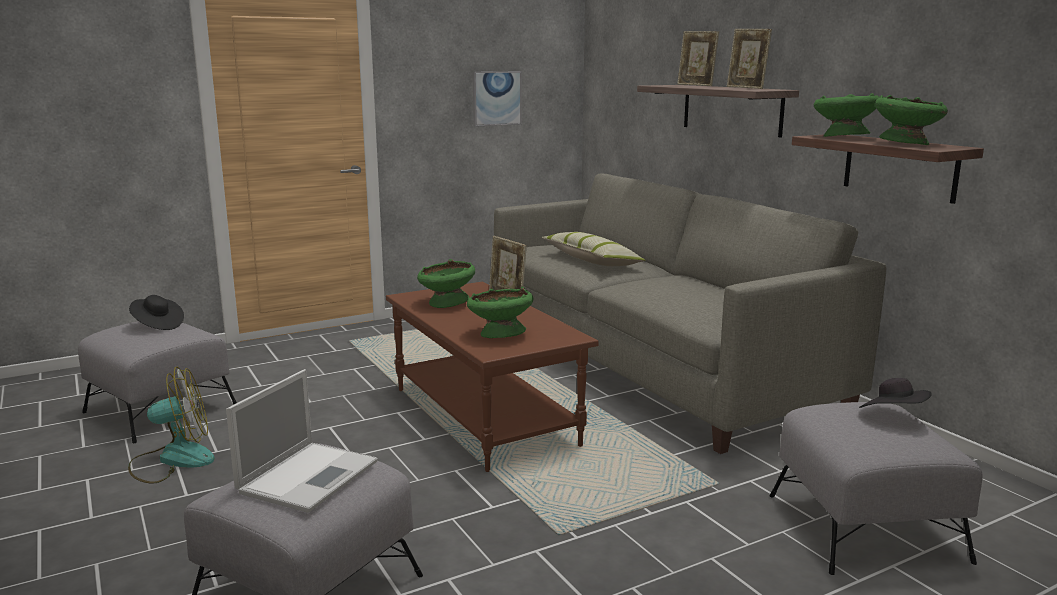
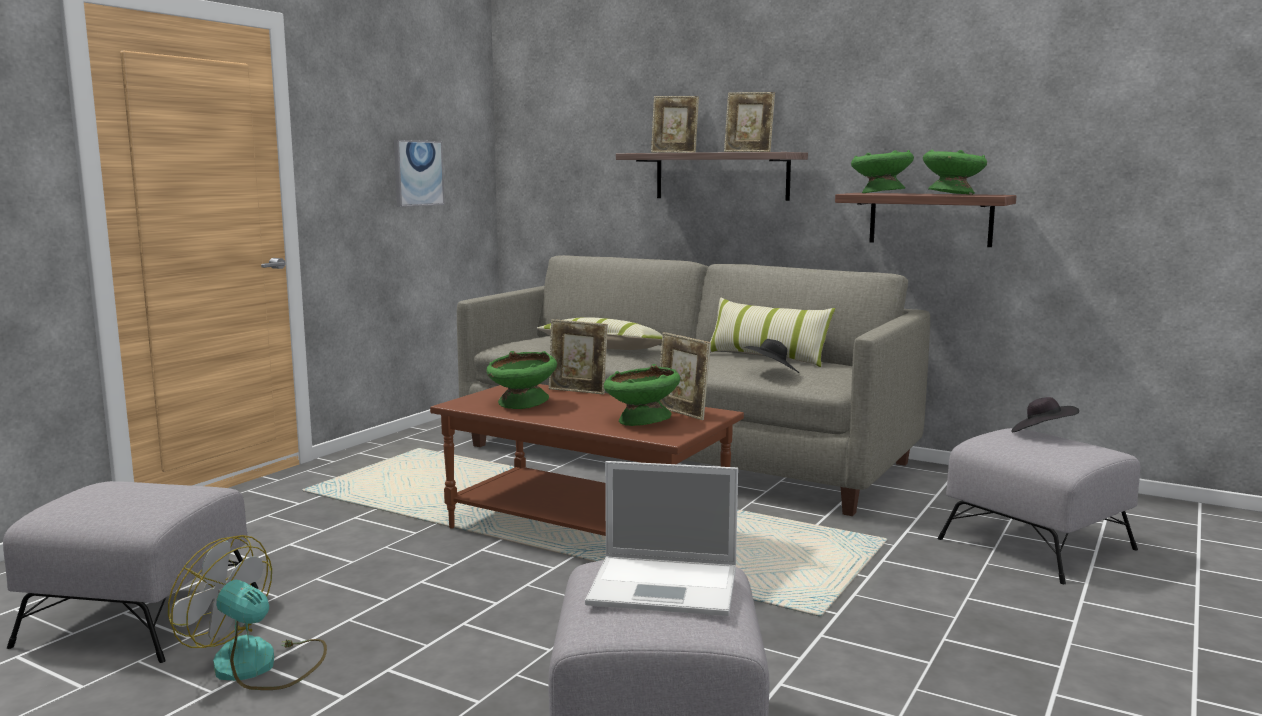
camera: 30 degrees left, 5 degrees down
fan [128,367,215,484] -> fan turned 105 degrees counterclockwise [168,535,327,690]
black hat [129,295,184,330] -> black hat moved to [744,339,799,373]
laptop [226,369,378,513] -> laptop turned 105 degrees clockwise [585,461,738,616]
none -> picture frame [660,332,711,420]
none -> pillow [710,298,835,367]

